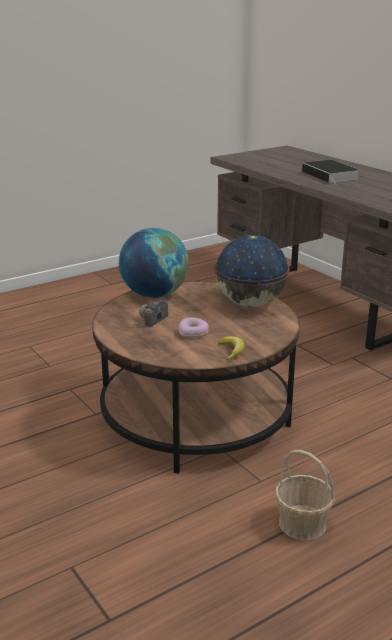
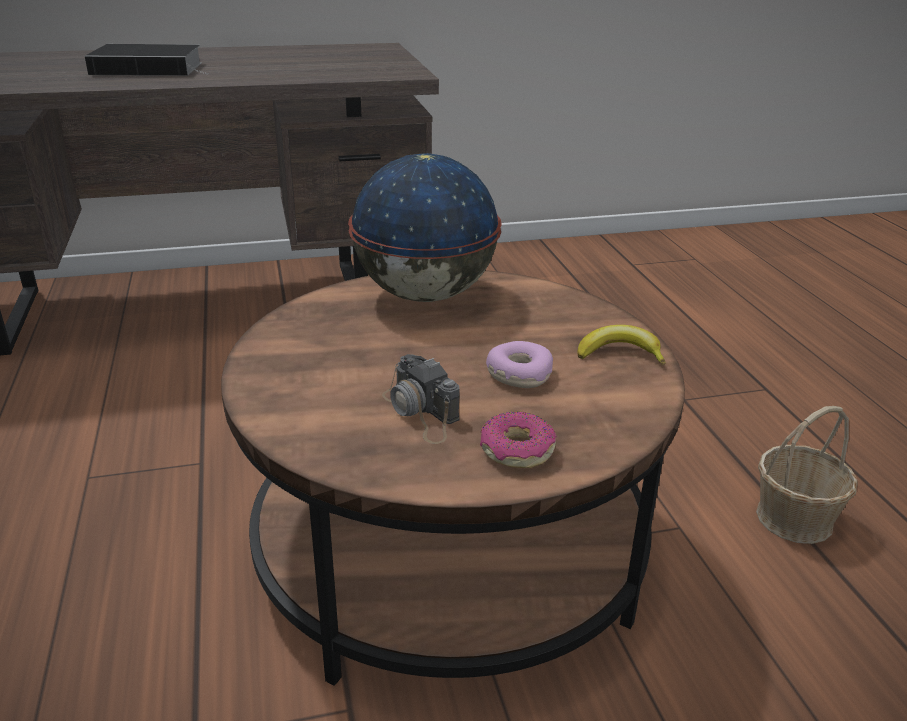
camera: 70 degrees left, 5 degrees up
globe [119,228,189,298] -> none
none -> donut [480,412,557,468]

